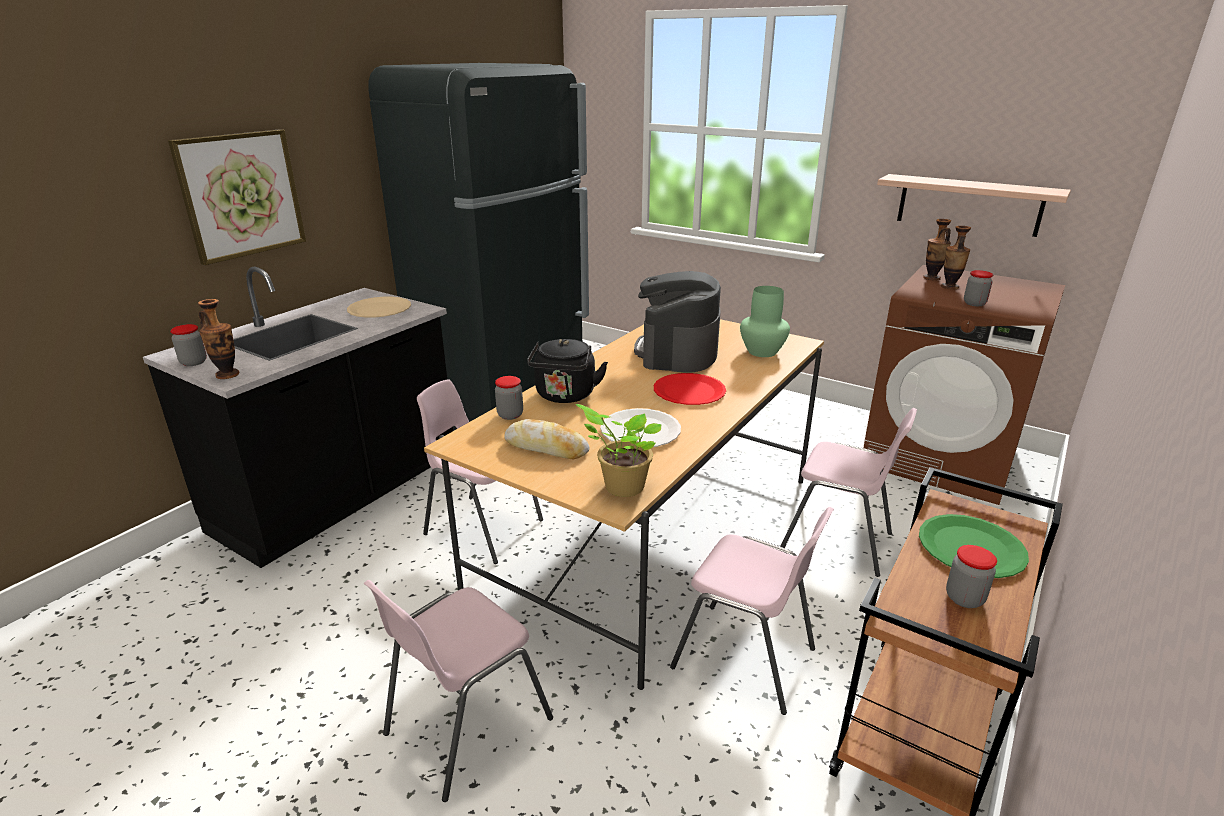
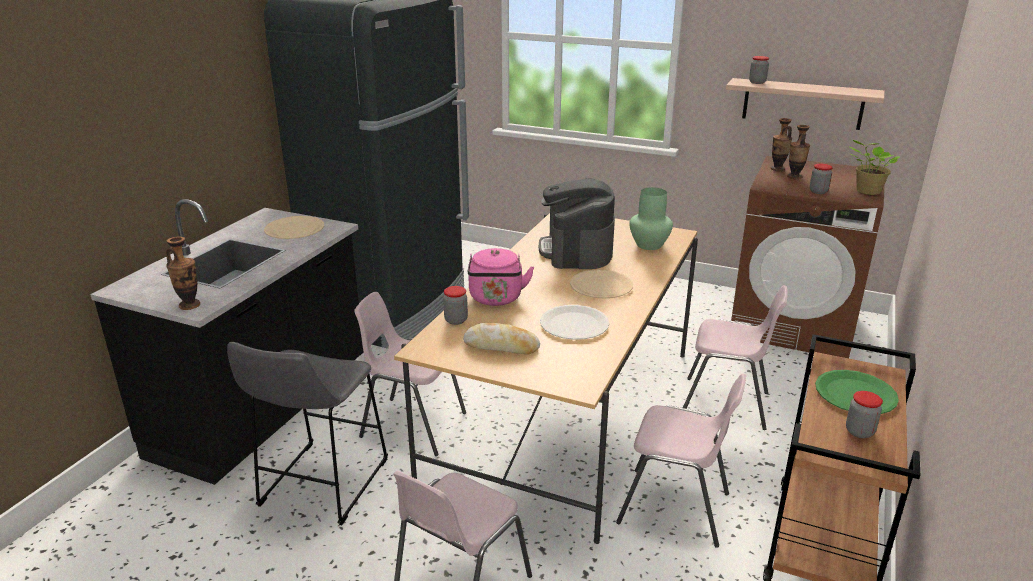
camera: 10 degrees left, 0 degrees up
picture [168,129,306,265] -> none
jar [170,324,207,366] -> jar moved to [749,56,769,84]
black kettle [527,339,608,403] -> pink kettle [468,248,534,306]
potted plant [576,404,662,497] -> potted plant moved to [848,140,900,195]
red plate [654,373,726,405] -> beige plate [570,270,633,299]
none -> grey stool [227,342,388,525]

